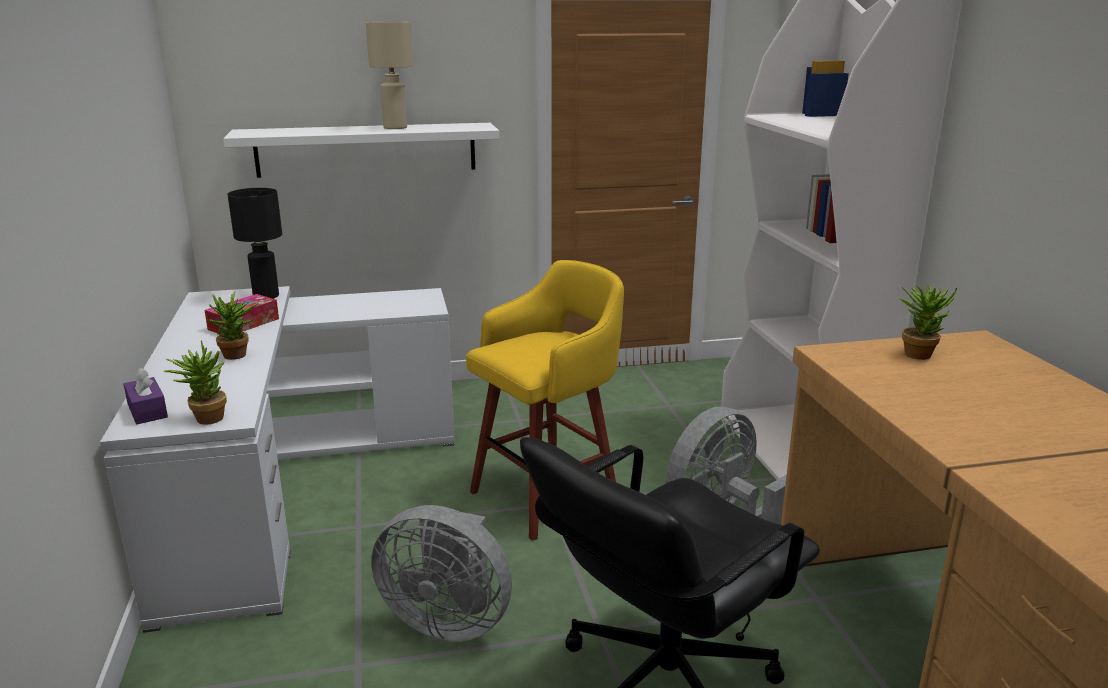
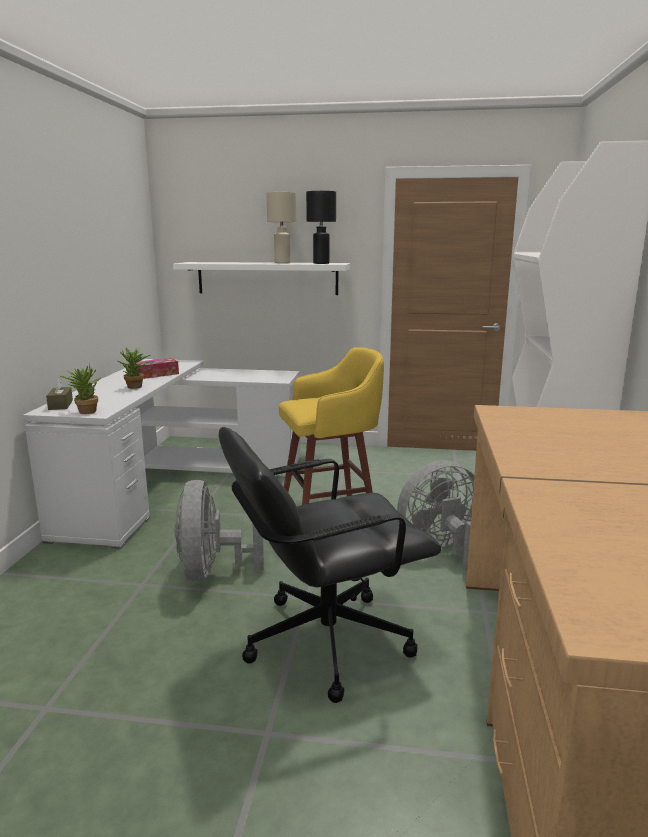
camera: 20 degrees right, 5 degrees down
purple tissue box [124,367,168,424] -> brown tissue box [46,377,73,410]
black table lamp [228,188,282,299] -> black table lamp moved to [306,191,336,264]
grey fan [371,505,512,642] -> grey fan turned 45 degrees clockwise [175,480,264,582]
potted plant [898,285,958,360] -> none

